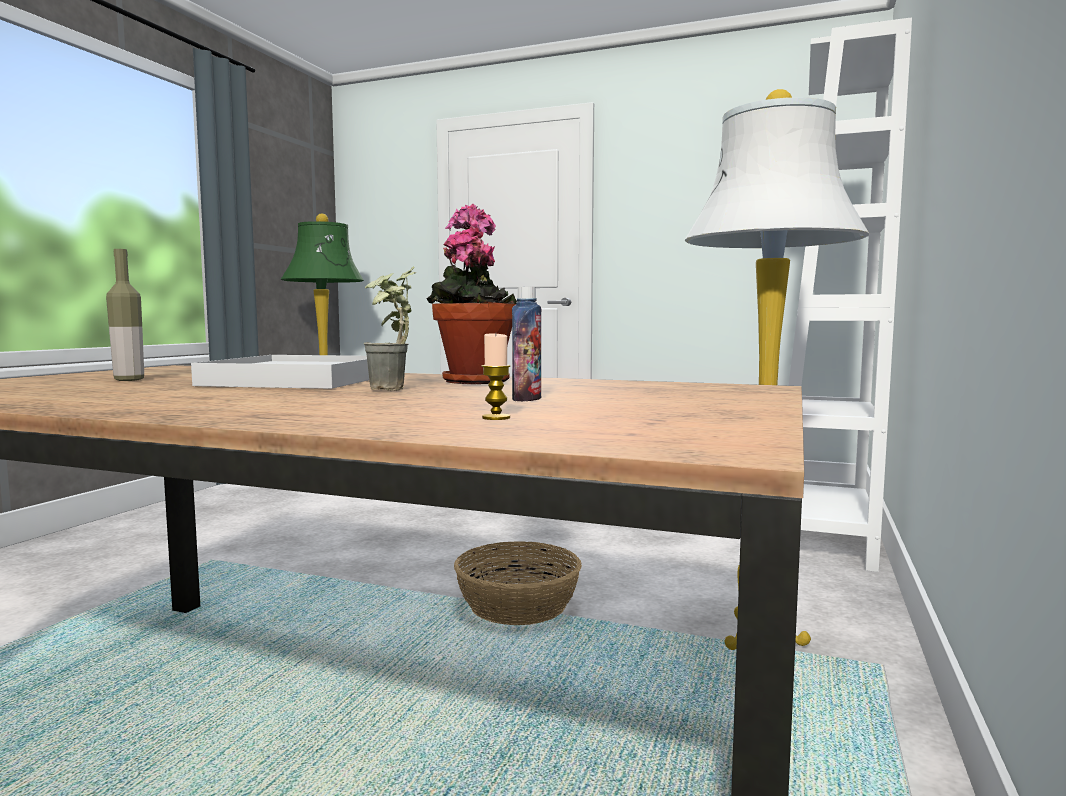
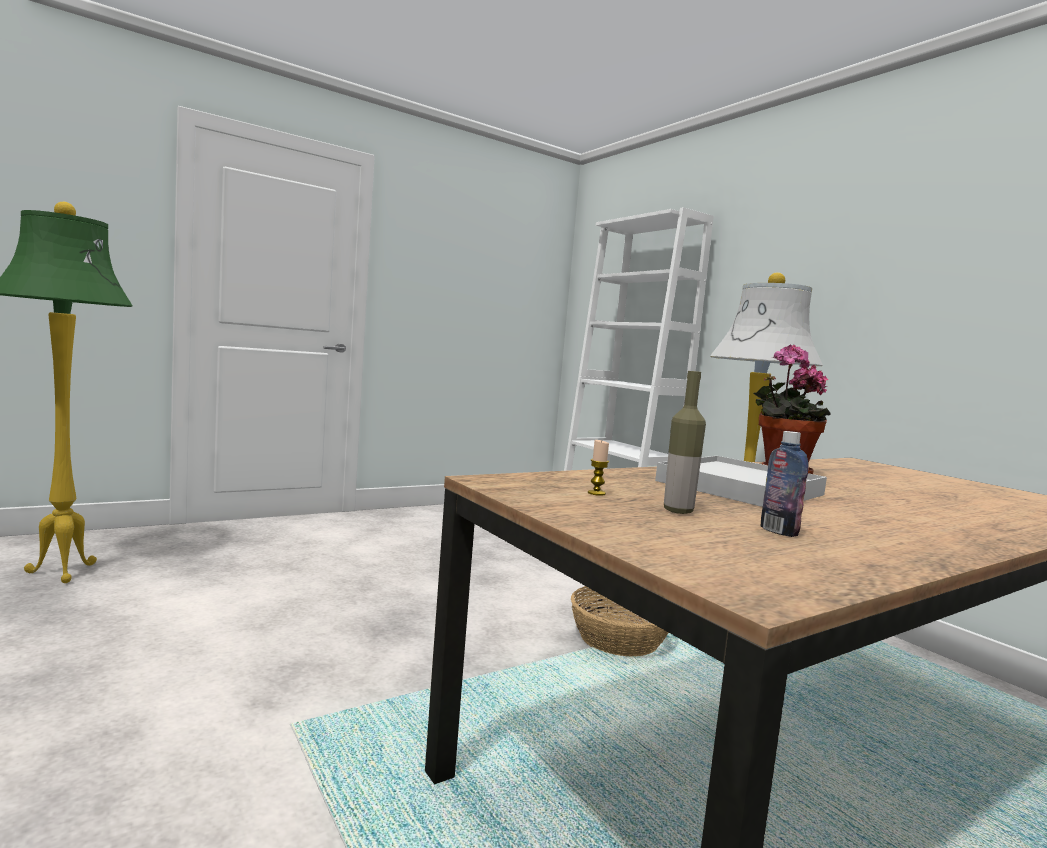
camera: 55 degrees left, 0 degrees up
potted plant [364,266,416,391] -> none
candle [482,334,510,420] -> candle moved to [588,440,609,496]
bottle [512,287,542,401] -> bottle moved to [761,431,809,537]

